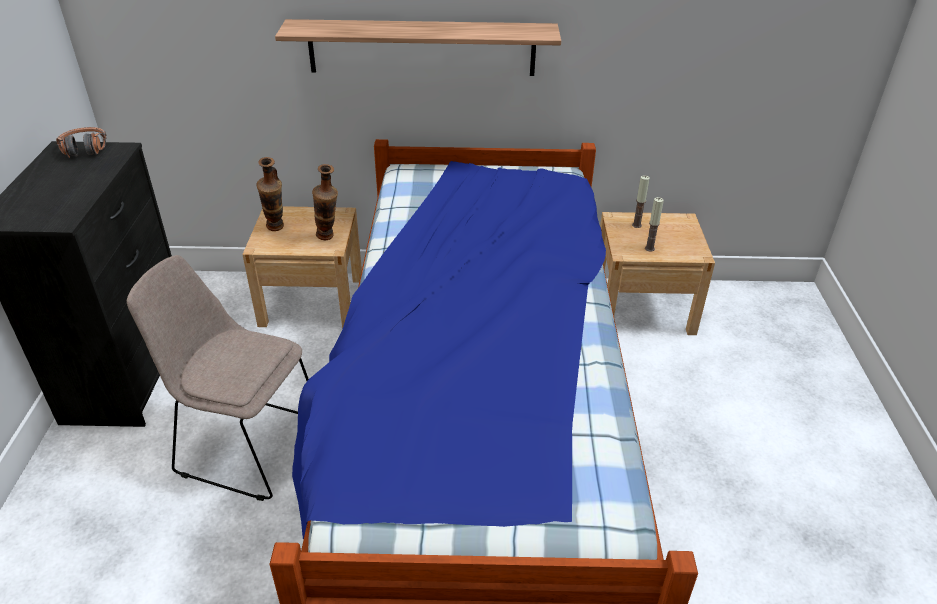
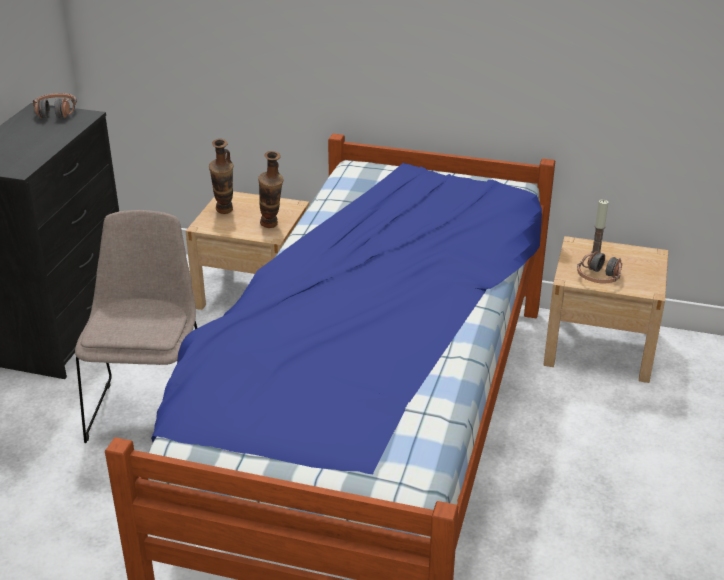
camera: 15 degrees right, 5 degrees down
beige chair [127,255,309,501] -> beige chair turned 60 degrees clockwise [75,210,197,443]
shelf [275,19,561,76] -> none
candle [645,197,664,251] -> headphones [577,251,622,283]

